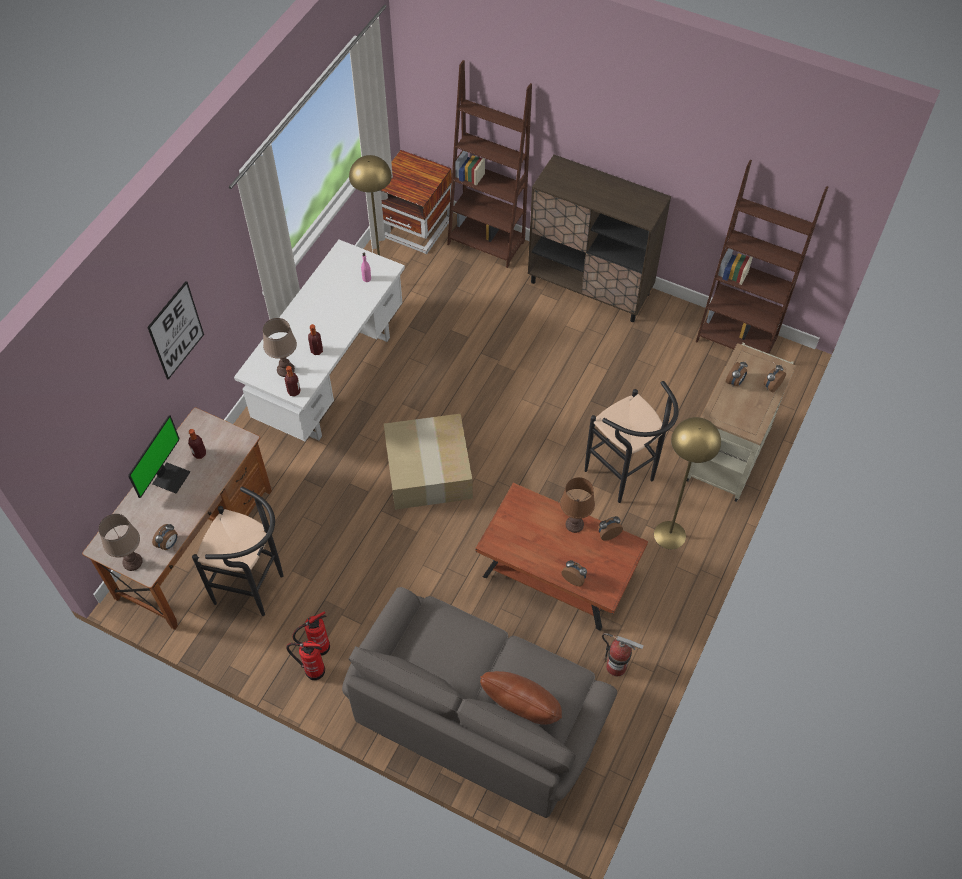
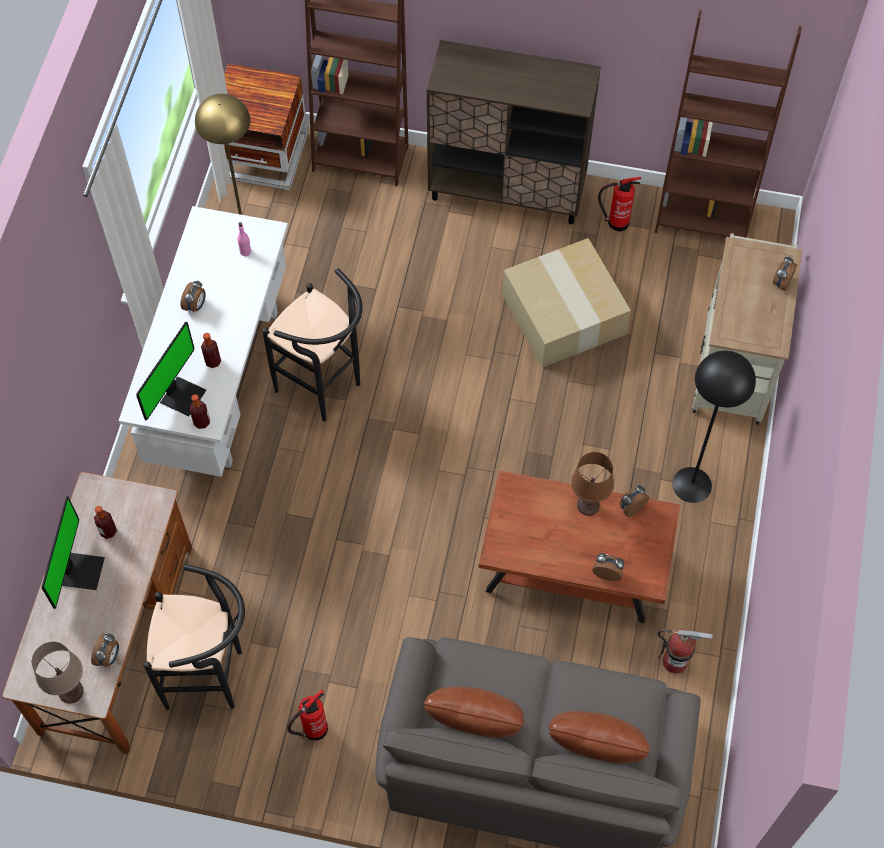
camera: 15 degrees left, 5 degrees up
picture [147,281,204,380] -> none
brown table lamp [263,318,297,377] -> monitor [136,322,206,420]
fire extinguisher [286,641,325,680] -> fire extinguisher moved to [598,177,641,232]
cardboard box [384,414,473,510] -> cardboard box moved to [502,238,631,368]
black stool [585,381,679,503] -> black stool moved to [262,269,362,422]
yellow floor lamp [654,417,721,549] -> black floor lamp [672,351,756,503]
alarm clock [726,361,748,387] -> alarm clock moved to [180,280,206,313]
none -> brown pillow [423,687,525,738]

